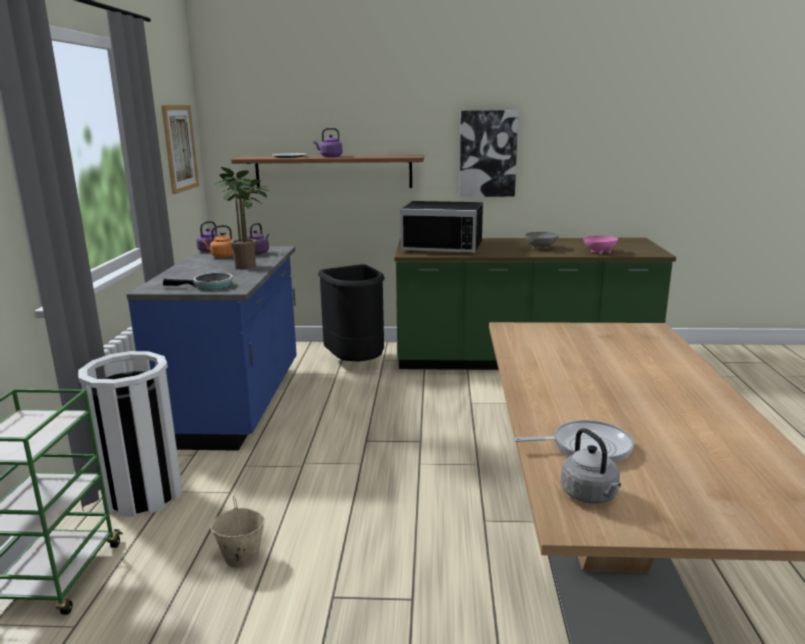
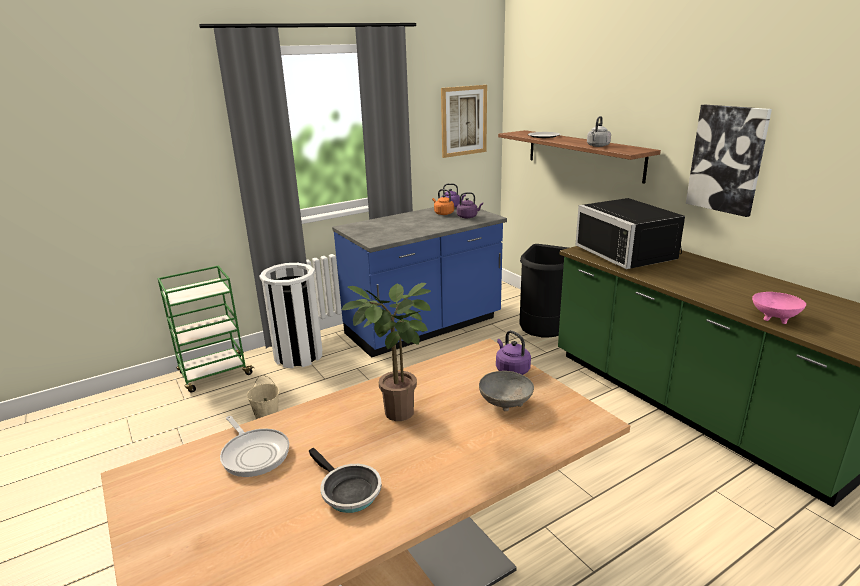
camera: 55 degrees right, 5 degrees up
frying pan [163,273,233,290] -> frying pan moved to [309,448,382,513]
potted plant [215,167,268,269] -> potted plant moved to [342,283,431,421]
purple kettle [314,128,343,157] -> purple kettle moved to [496,330,531,375]
grey bowl [525,232,559,249] -> grey bowl moved to [479,371,534,411]
grey kettle [561,428,621,504] -> grey kettle moved to [587,116,611,147]

